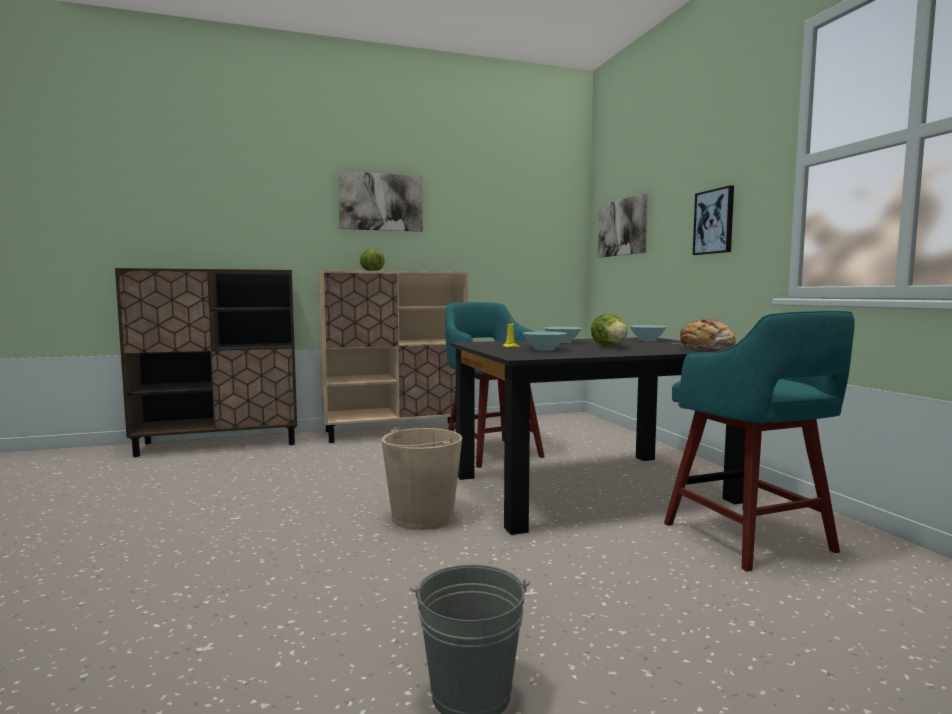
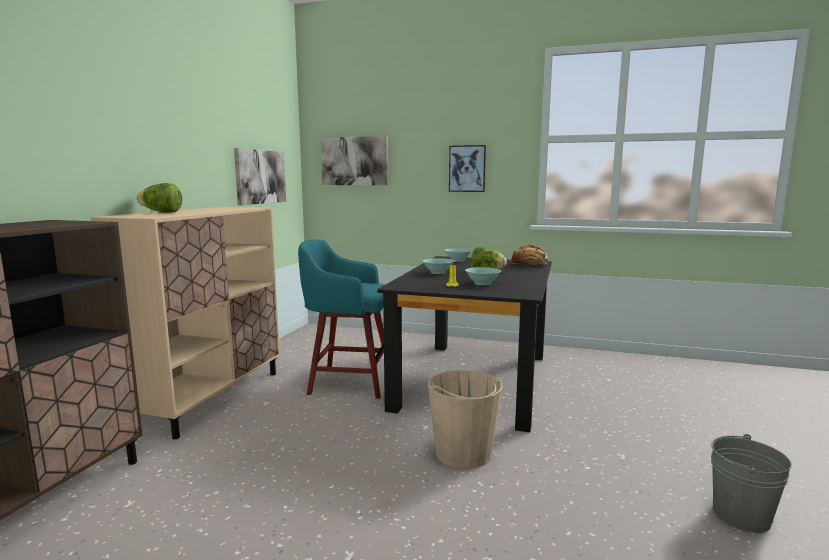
camera: 55 degrees left, 5 degrees up
picture [338,171,423,232] -> picture moved to [234,148,286,205]
turquoise stool [664,311,855,572] -> none

